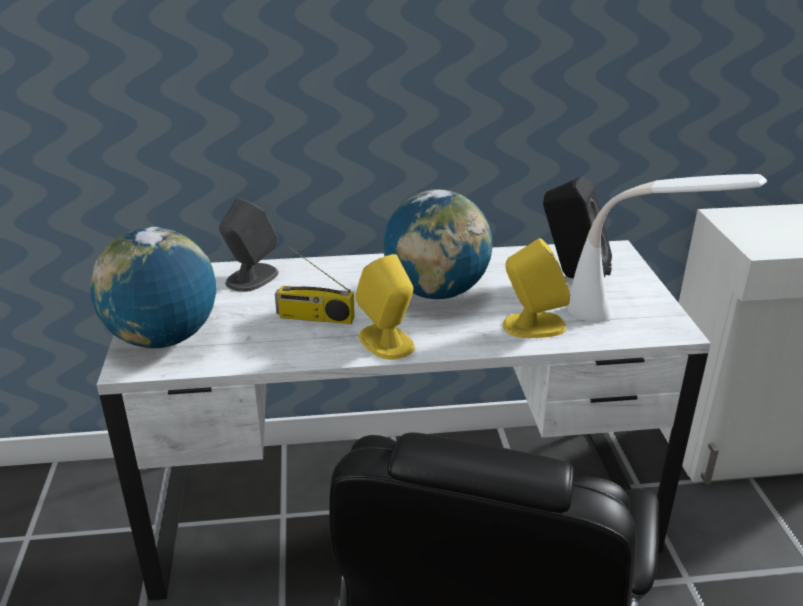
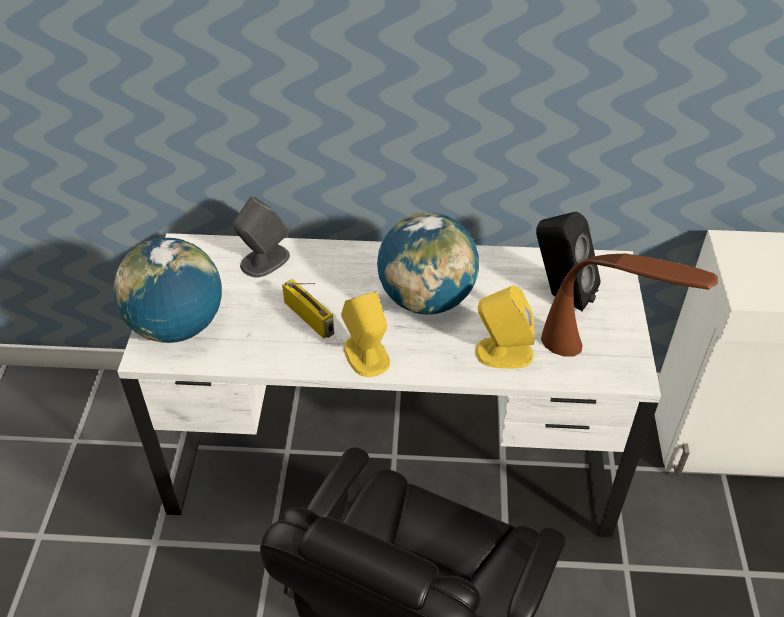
camera: 10 degrees right, 15 degrees up
radio [275,247,355,324] -> radio turned 150 degrees counterclockwise [282,279,334,339]
white table lamp [567,174,767,322] -> brown table lamp [541,254,718,357]

